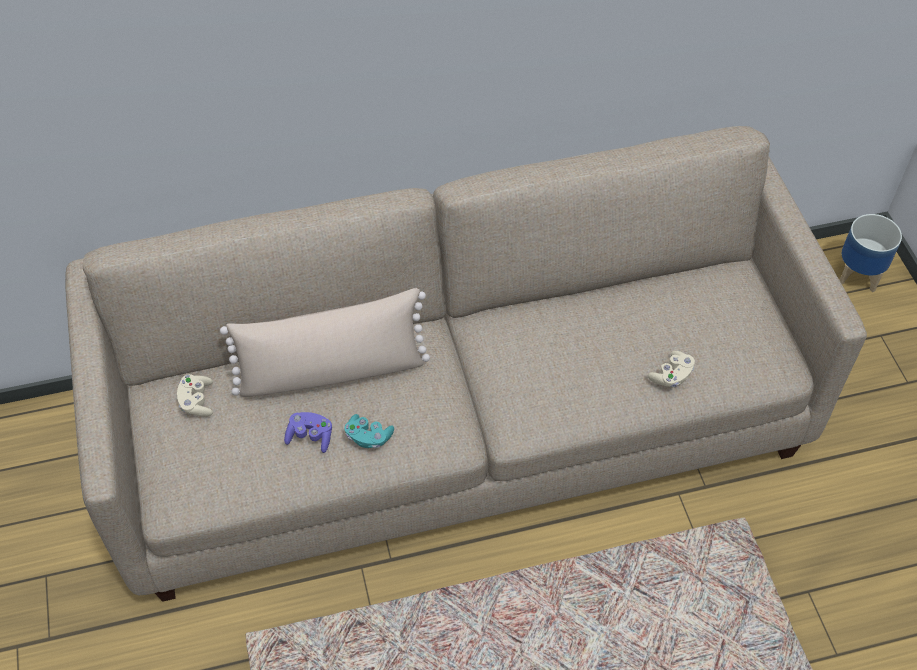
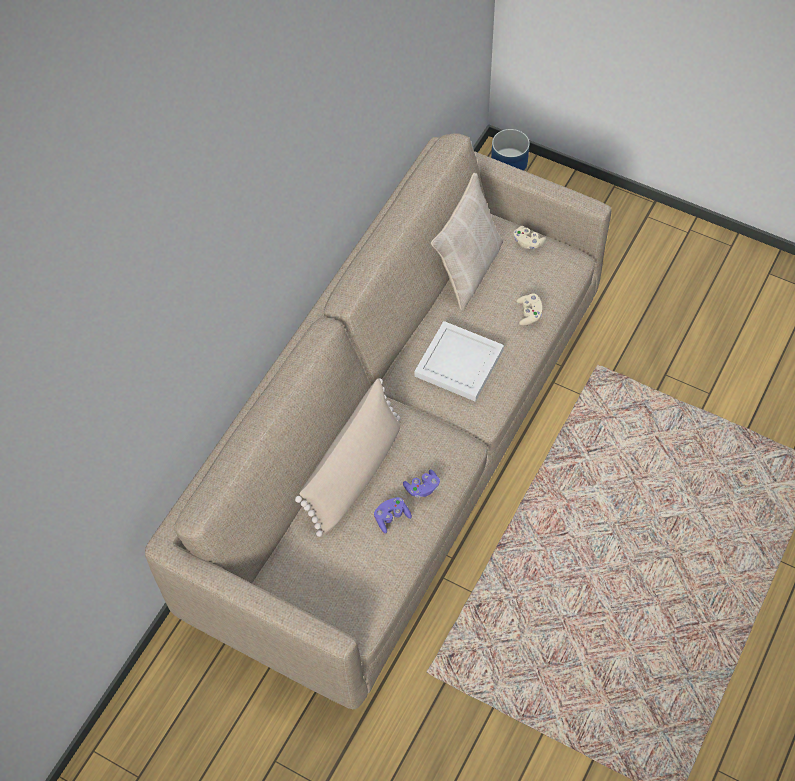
camera: 45 degrees left, 5 degrees up
beige game controller [177,374,213,417] -> beige game controller moved to [514,226,546,249]
turquoise game controller [344,414,394,449] -> purple game controller [403,470,440,498]
none -> white tray [414,321,504,402]
none -> beige pillow [431,173,503,310]

